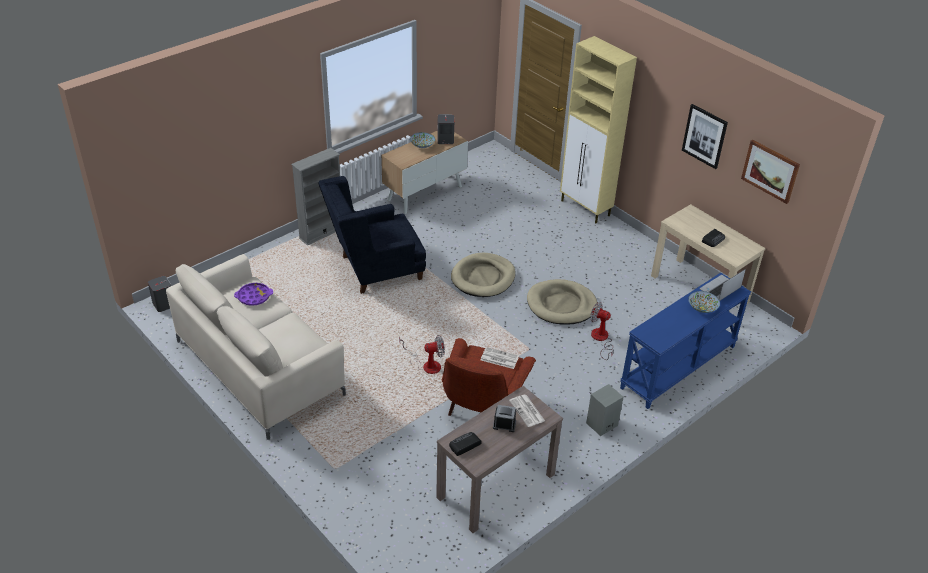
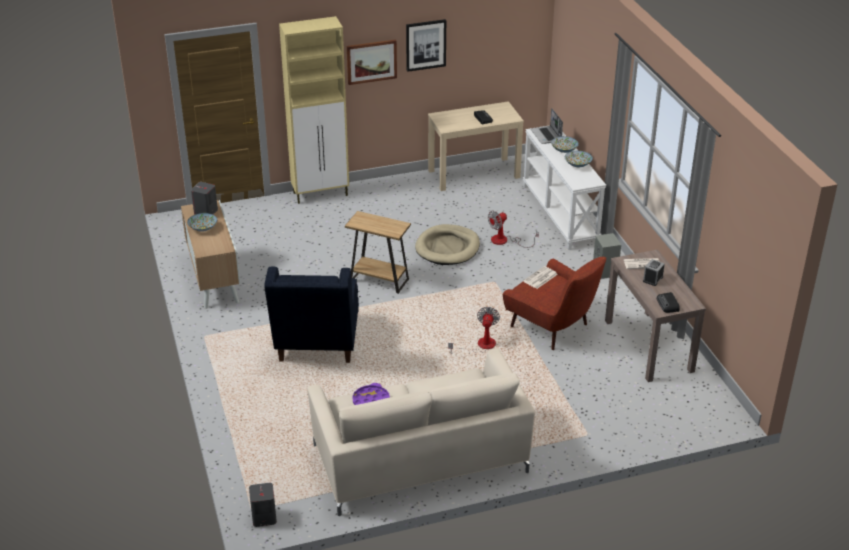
camera: 65 degrees left, 5 degrees down
grey bookcase [291,148,340,246] -> none
beige dog bed [451,253,516,297] -> brown side table [345,211,411,294]
blue console table [620,273,751,409] -> white console table [523,125,606,250]
picture [741,140,800,204] -> picture moved to [347,40,397,85]
none -> bowl [565,151,593,167]

